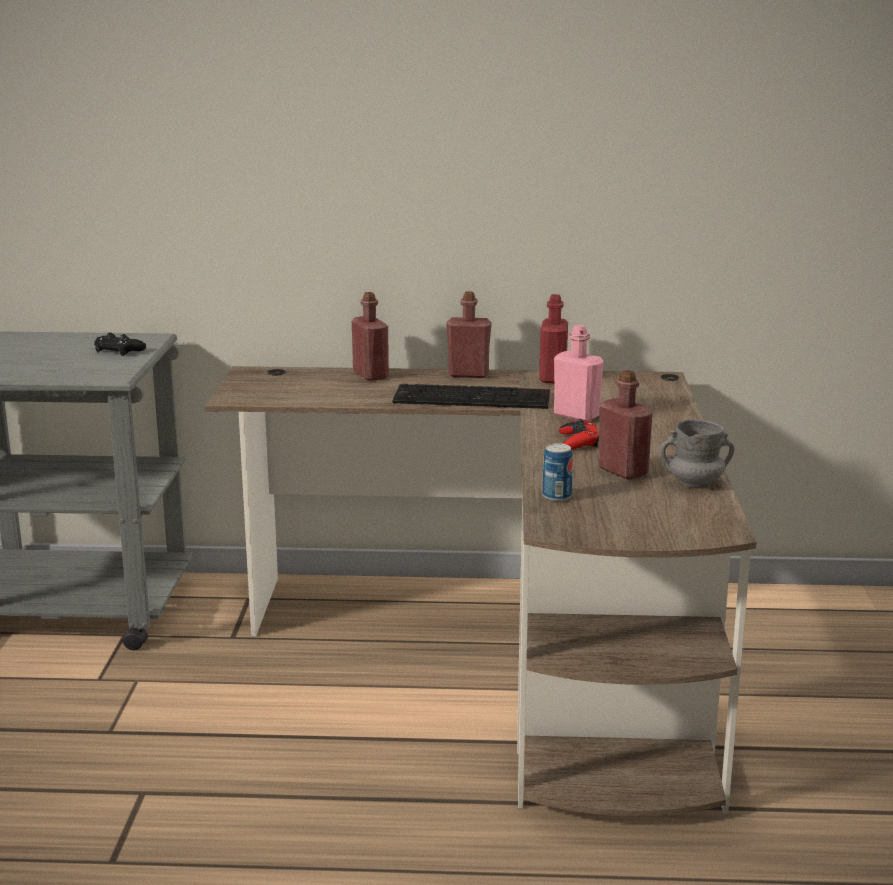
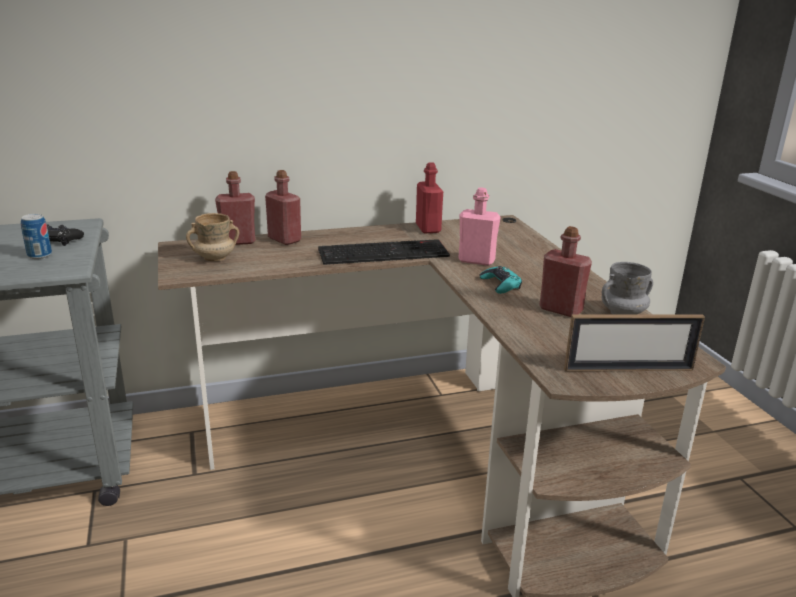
camera: 20 degrees left, 5 degrees up
red bottle [446,292,492,378] -> red bottle moved to [215,171,255,245]
can [543,443,573,501] -> can moved to [21,214,52,259]
red game controller [559,419,599,449] -> turquoise game controller [479,266,522,294]
none -> beige mug [186,213,239,261]
none -> picture frame [564,314,705,372]

